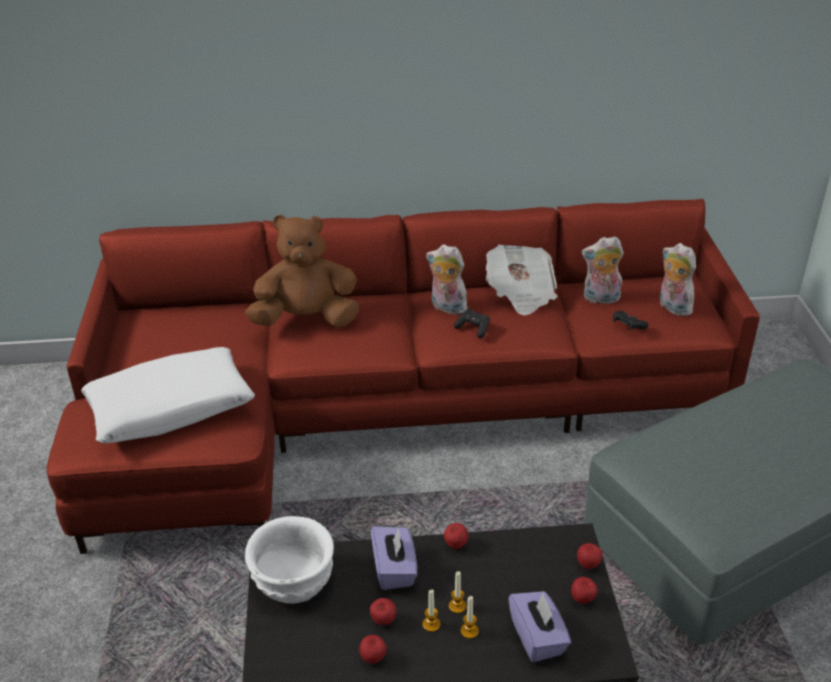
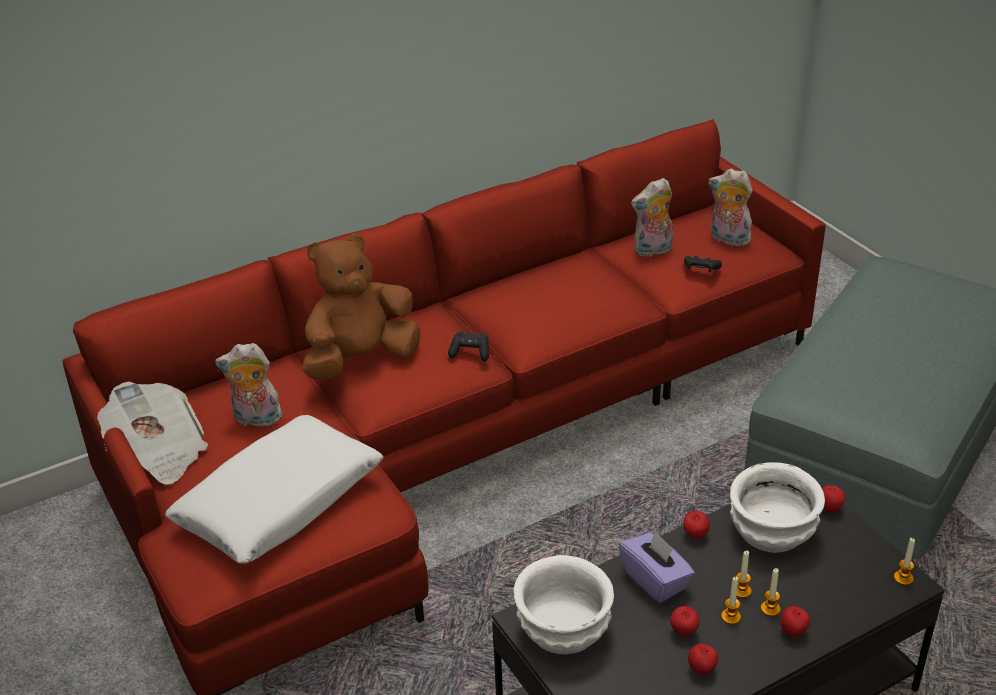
camera: 25 degrees left, 0 degrees up
plush toy [426,244,472,316] -> plush toy moved to [215,343,282,430]
black game controller [454,309,490,338] -> black game controller moved to [448,331,489,361]
newspaper [486,245,557,316] -> newspaper moved to [97,382,208,485]
purple tissue box [508,591,571,663] -> none
apple [571,577,598,604] -> apple moved to [780,606,810,636]
none -> white bowl [730,462,825,553]
none -> candle [894,538,915,585]

